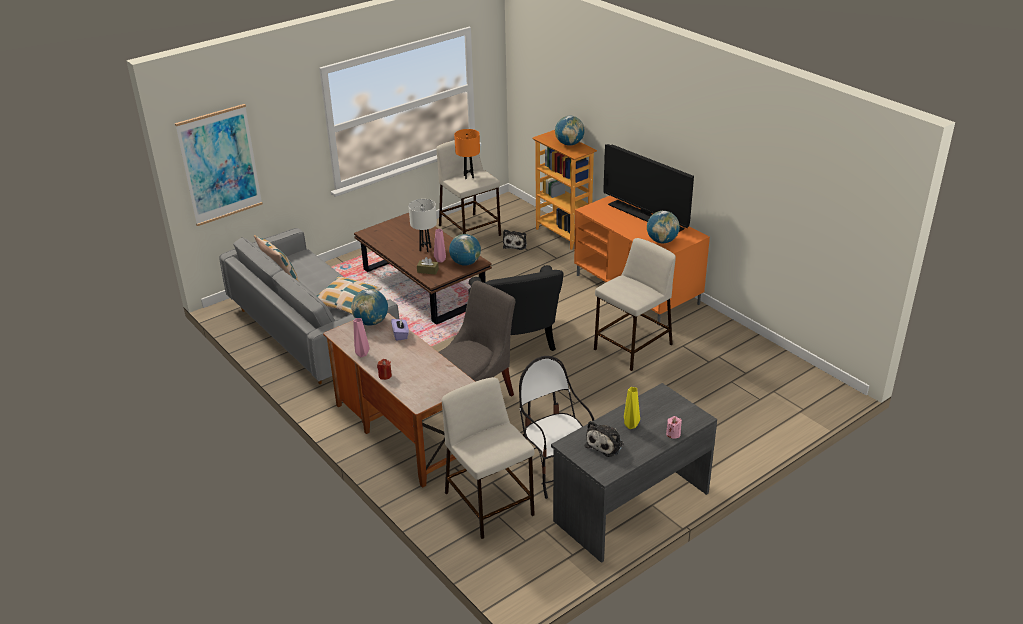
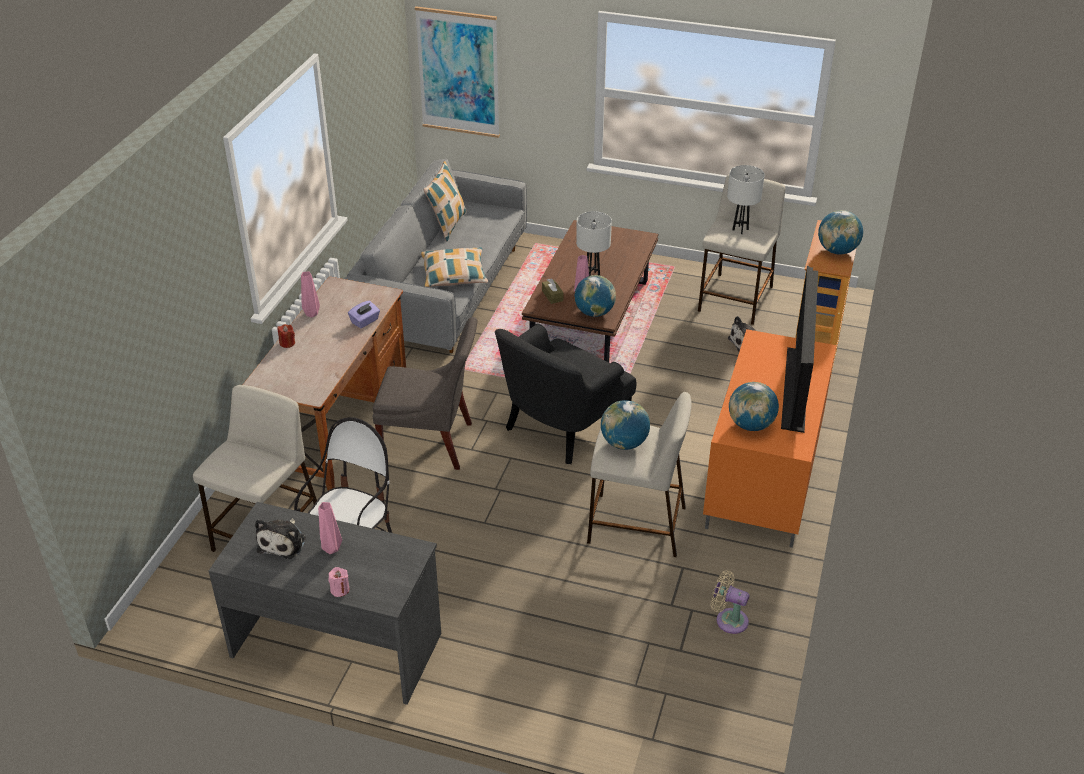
camera: 55 degrees right, 5 degrees up
globe [351,289,388,326] -> globe moved to [601,400,650,450]
orange table lamp [454,129,480,179] -> white table lamp [727,165,765,234]
plush toy [585,421,623,457] -> plush toy turned 75 degrees counterclockwise [255,519,306,559]
yellow vase [624,387,640,429] -> pink vase [318,502,342,554]
none -> beige fan [711,570,749,634]

